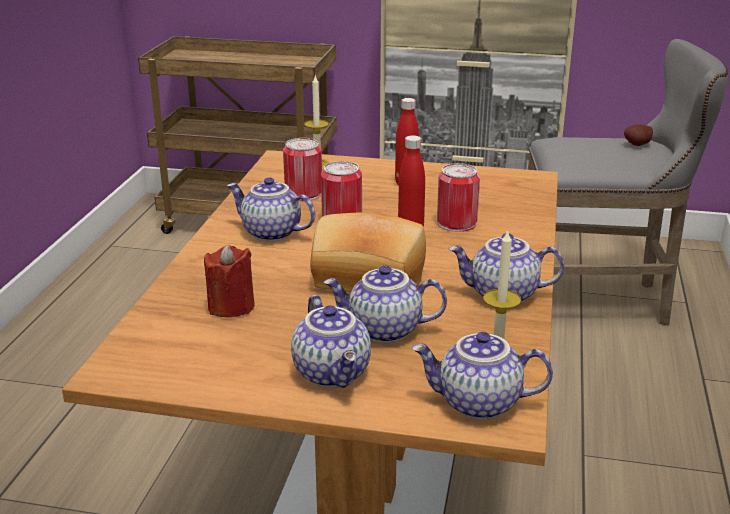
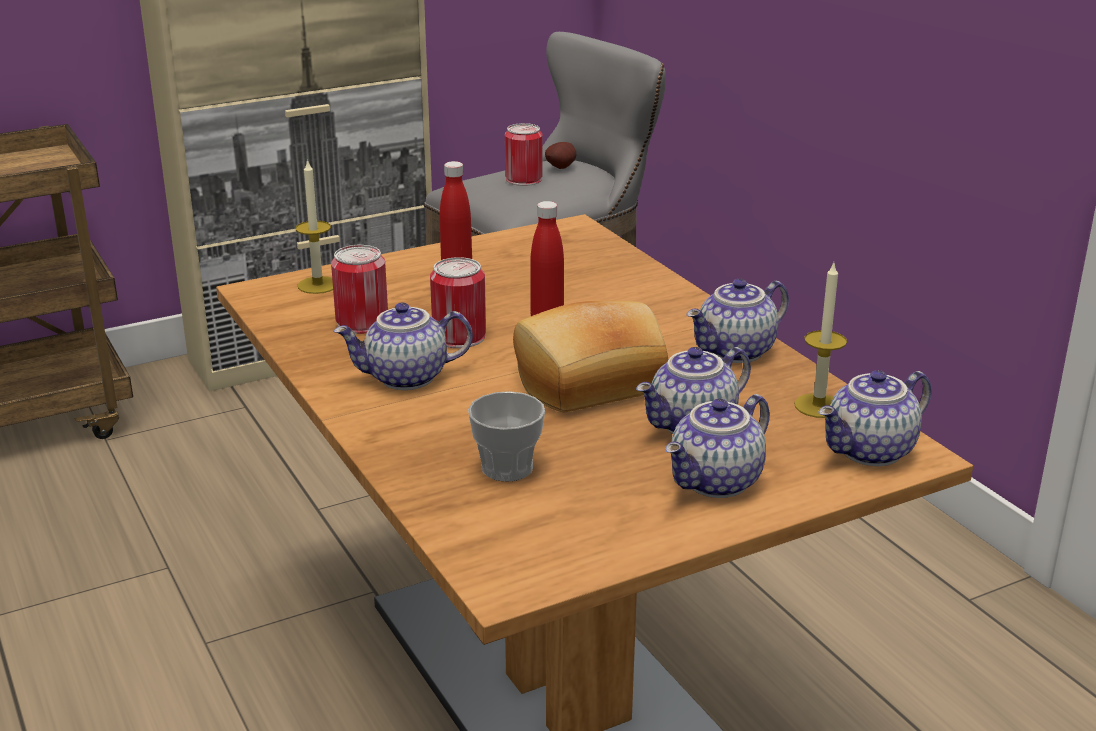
camera: 40 degrees left, 0 degrees up
red candle [204,244,255,318] -> cup [468,391,545,482]
teapot [291,295,371,388] -> teapot turned 105 degrees clockwise [665,394,770,498]
can [437,163,480,232] -> can moved to [505,123,543,186]

